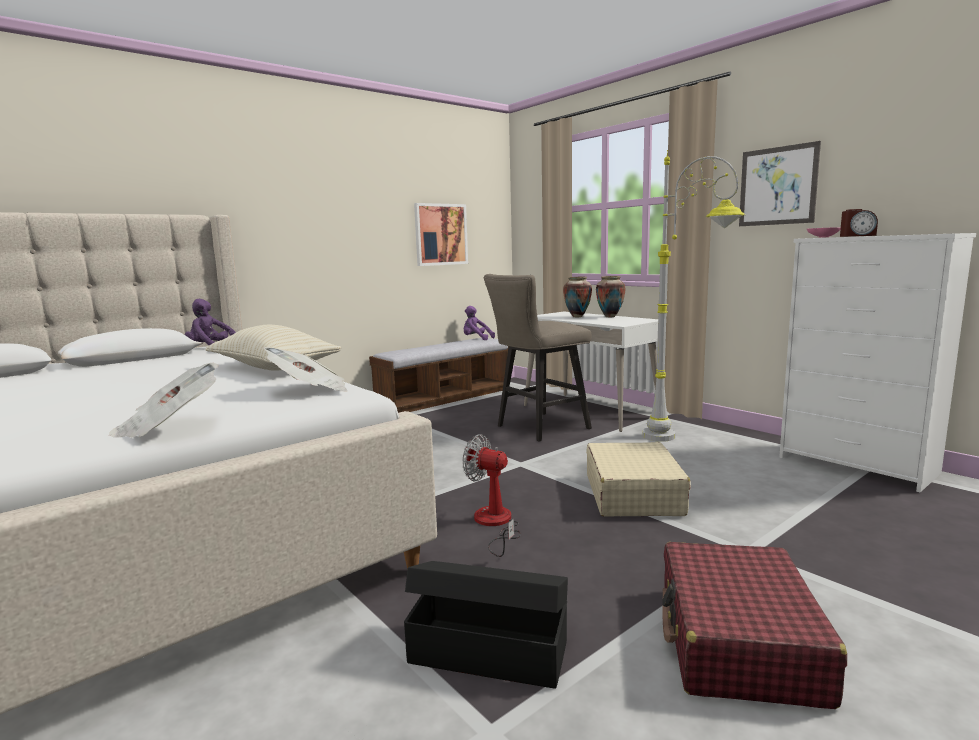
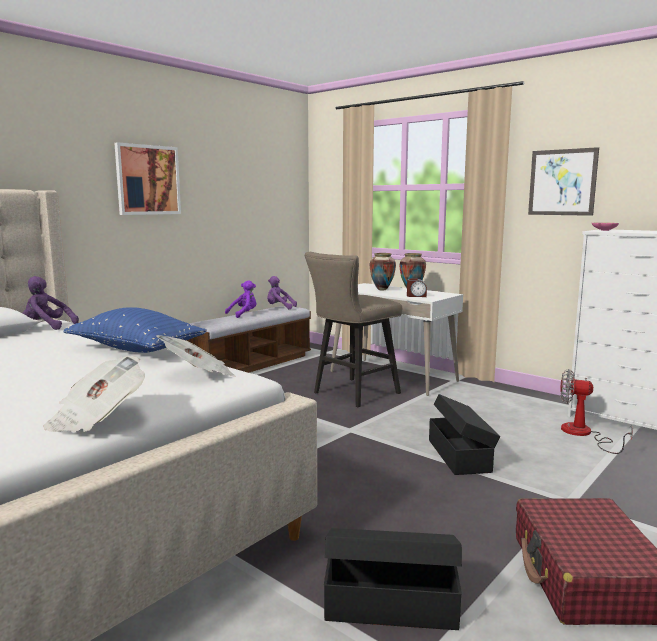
camera: 10 degrees left, 0 degrees up
beige pillow [205,325,342,371] -> blue pillow [63,307,207,353]
picture [414,203,468,266] -> picture moved to [114,142,181,215]
fan [462,434,521,557] -> fan moved to [560,369,633,454]
beige suitcase [586,442,691,516] -> black storage box [429,394,500,475]
grey floor lamp [642,150,745,442] -> none
alarm clock [840,209,878,237] -> alarm clock moved to [407,278,427,297]
none -> purple plush toy [225,280,256,318]

